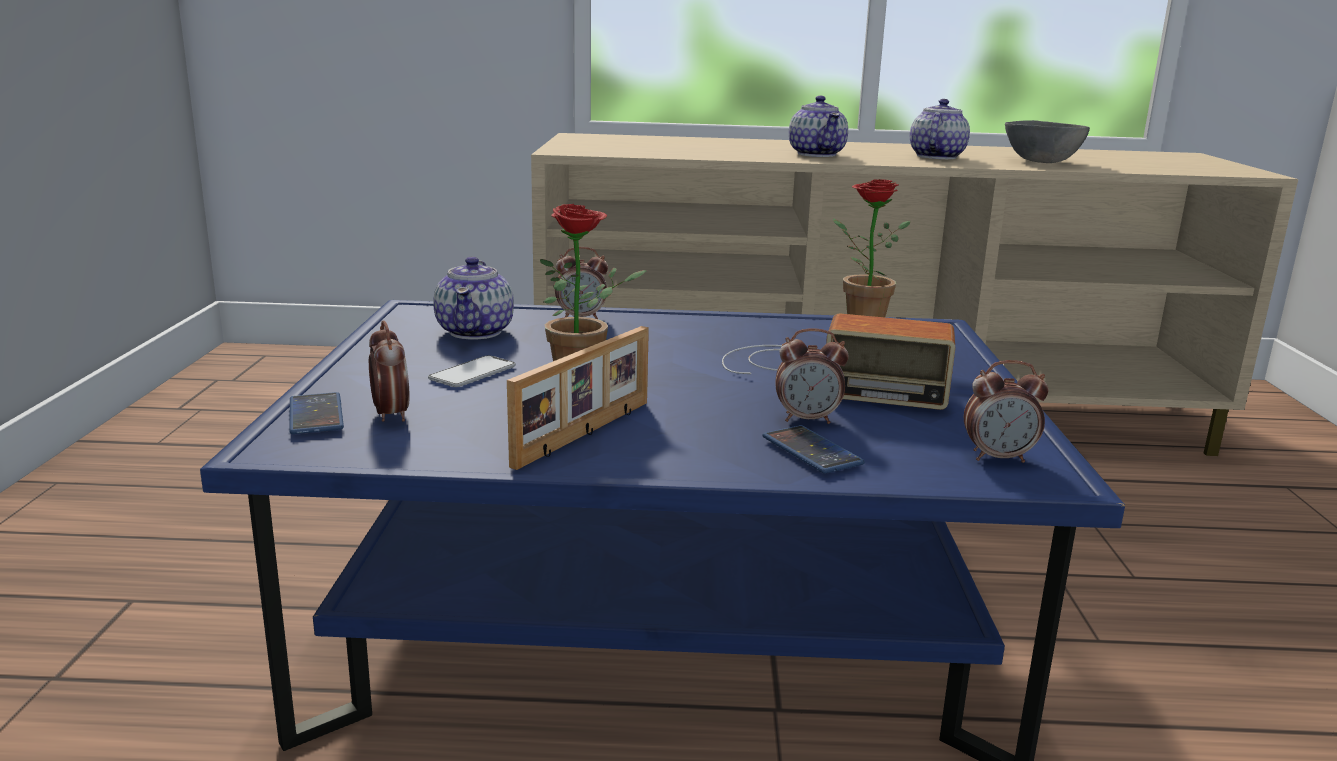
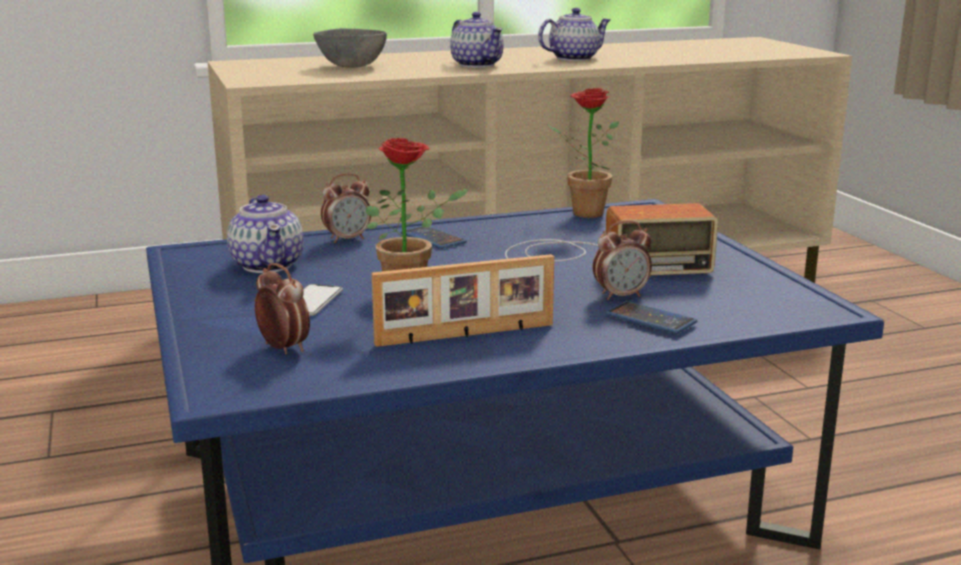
camera: 20 degrees left, 0 degrees up
phone [289,392,344,434] -> phone moved to [401,226,467,249]
picture frame [507,326,649,470] -> picture frame turned 60 degrees clockwise [372,254,554,347]
teapot [910,99,970,159] -> teapot turned 60 degrees clockwise [538,8,610,61]
alarm clock [964,360,1049,463] -> none
grey bowl [1005,120,1090,163] -> grey bowl moved to [313,28,387,68]

